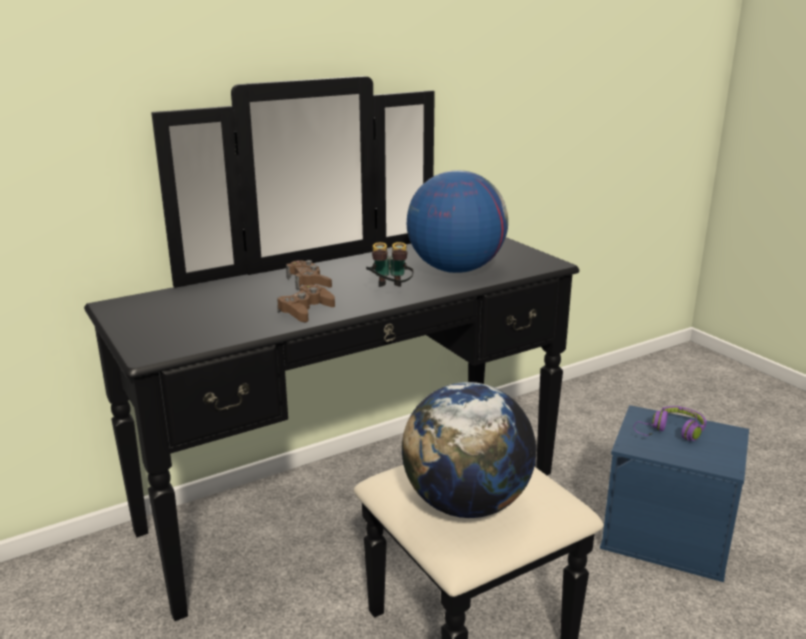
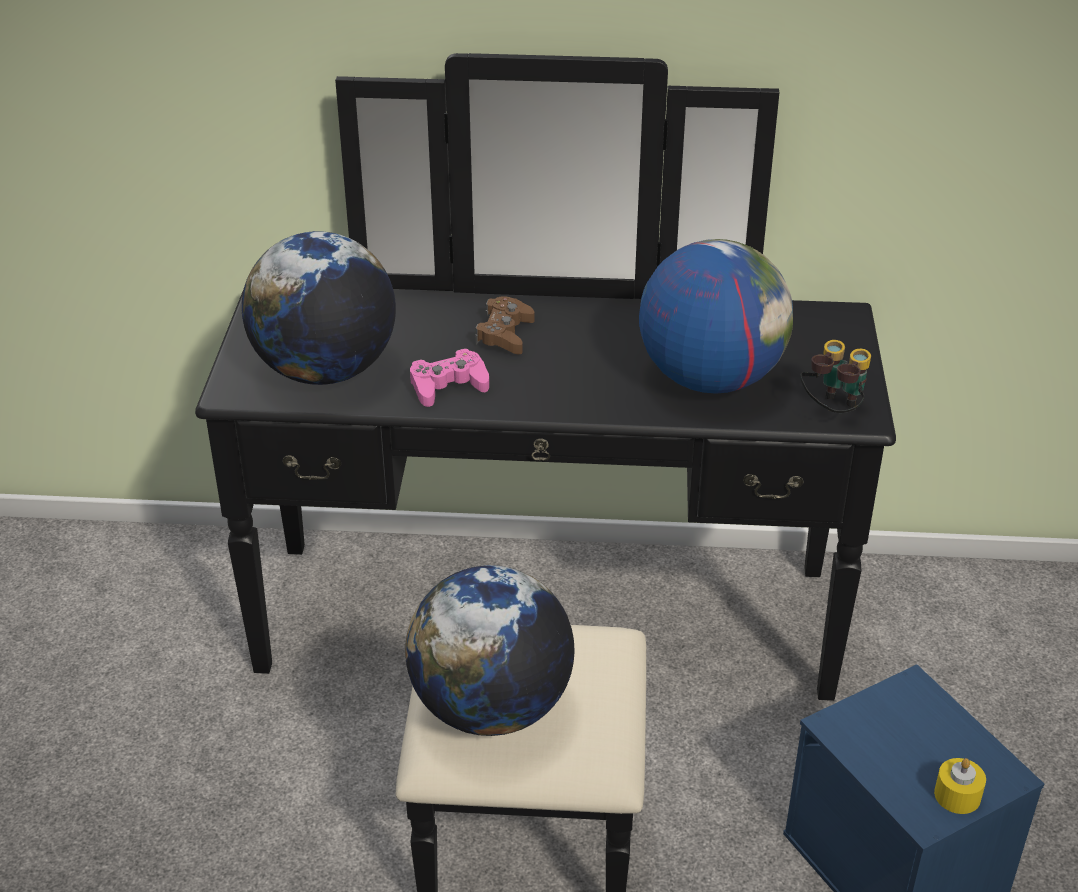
camera: 35 degrees right, 15 degrees up
brown game controller [277,285,335,323] -> pink game controller [410,348,489,407]
binoculars [366,242,413,287] -> binoculars moved to [800,340,871,413]
purple headphones [634,406,707,441] -> none
none -> globe [242,231,396,385]
none -> yellow candle [934,758,986,814]

